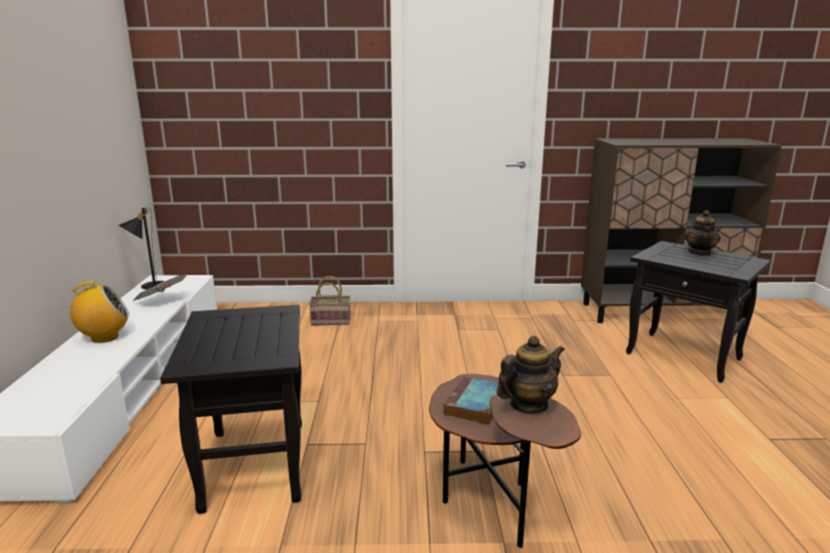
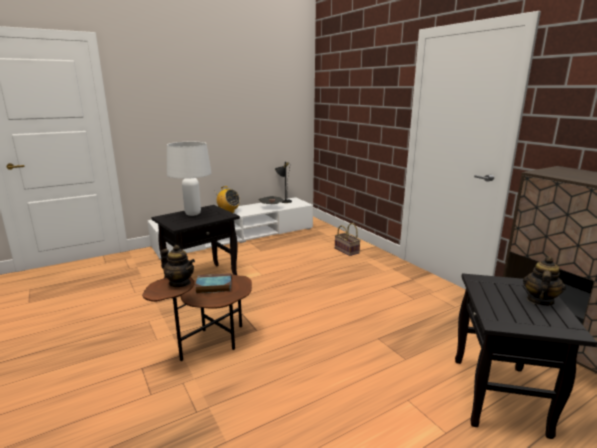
camera: 60 degrees right, 0 degrees up
teapot [684,210,721,256] -> teapot turned 135 degrees clockwise [523,256,566,306]
none -> white table lamp [167,142,212,216]

